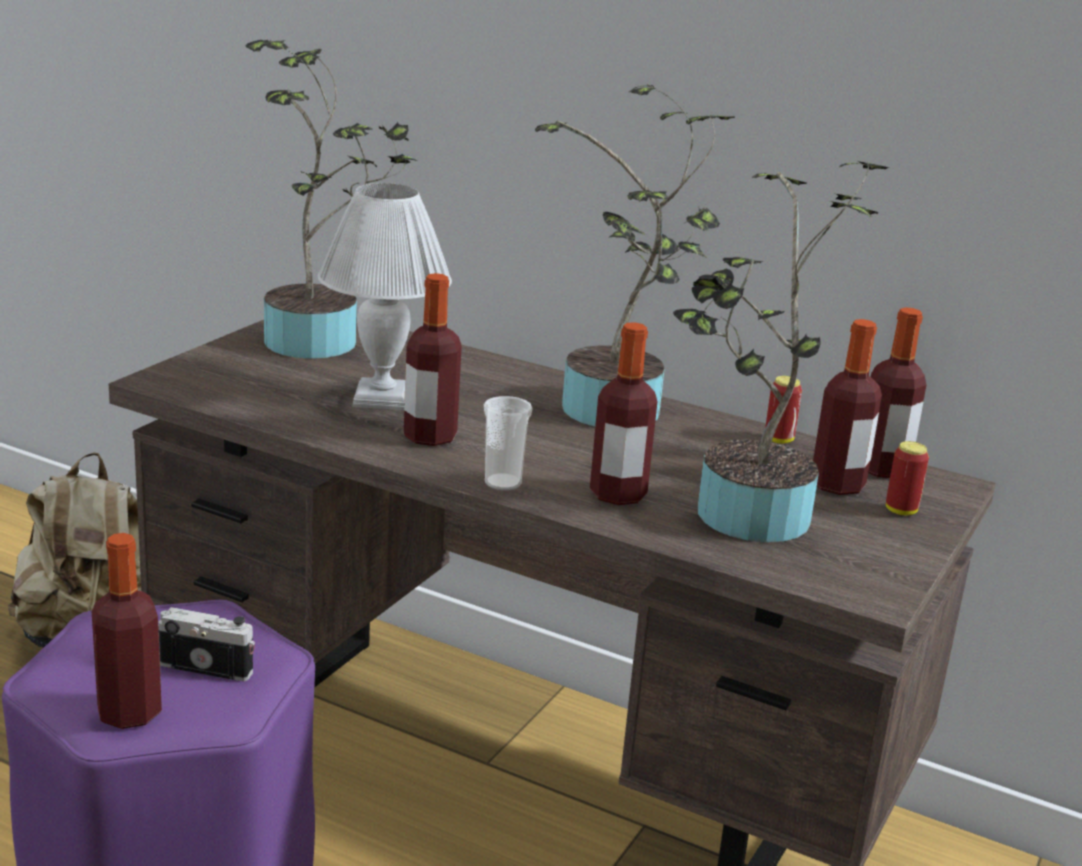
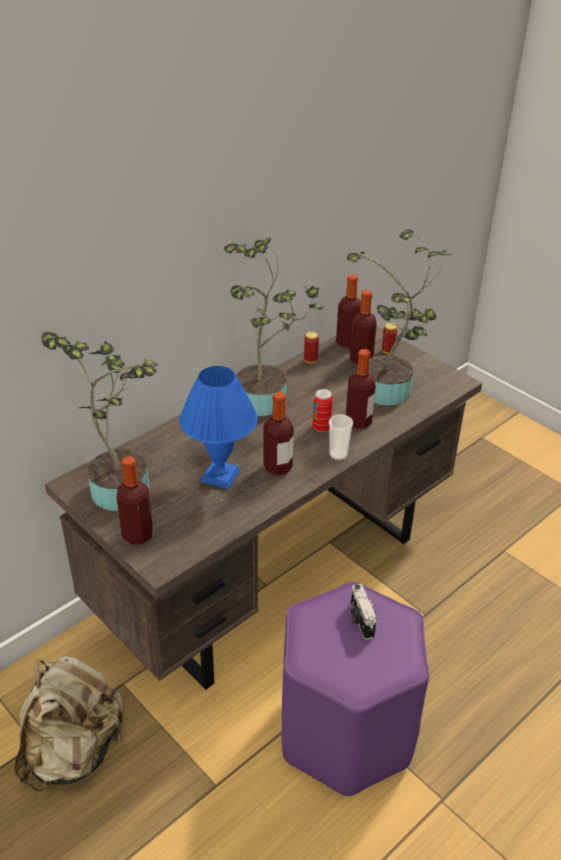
camera: 70 degrees left, 15 degrees up
bottle [92,533,162,729] -> bottle moved to [117,456,153,545]
camera [158,607,255,681] -> camera turned 45 degrees counterclockwise [351,584,377,640]
white table lamp [318,183,452,410] -> blue table lamp [179,366,258,489]
none -> can [312,389,333,432]

